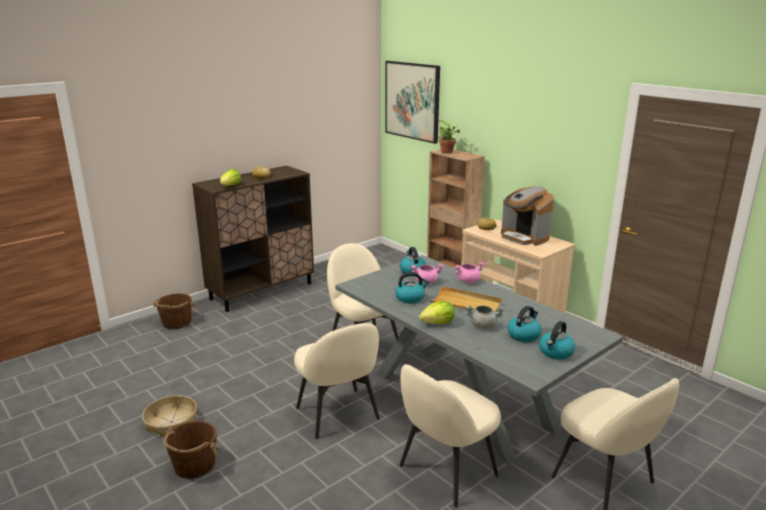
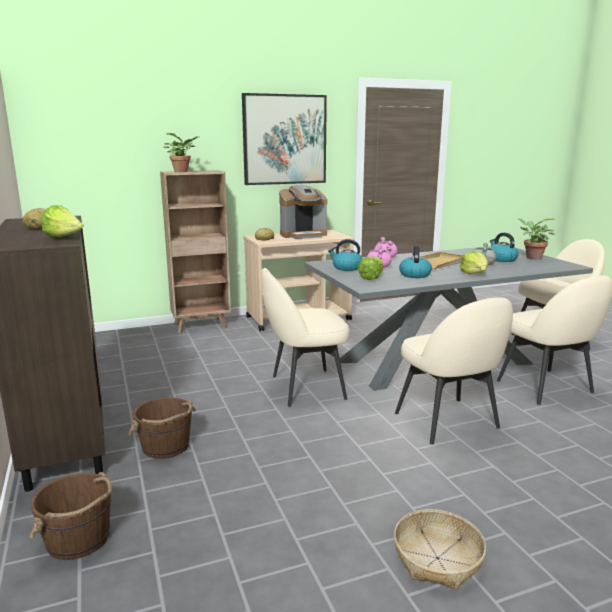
camera: 70 degrees left, 5 degrees down
brown bucket [163,421,218,479] -> brown bucket moved to [128,397,196,459]
beige chair [294,323,380,439] -> beige chair turned 75 degrees clockwise [395,298,513,444]
picture [385,61,440,144] -> picture moved to [242,93,327,185]
kettle [539,321,575,359] -> potted plant [519,218,555,259]
none -> lettuce [358,257,383,280]

